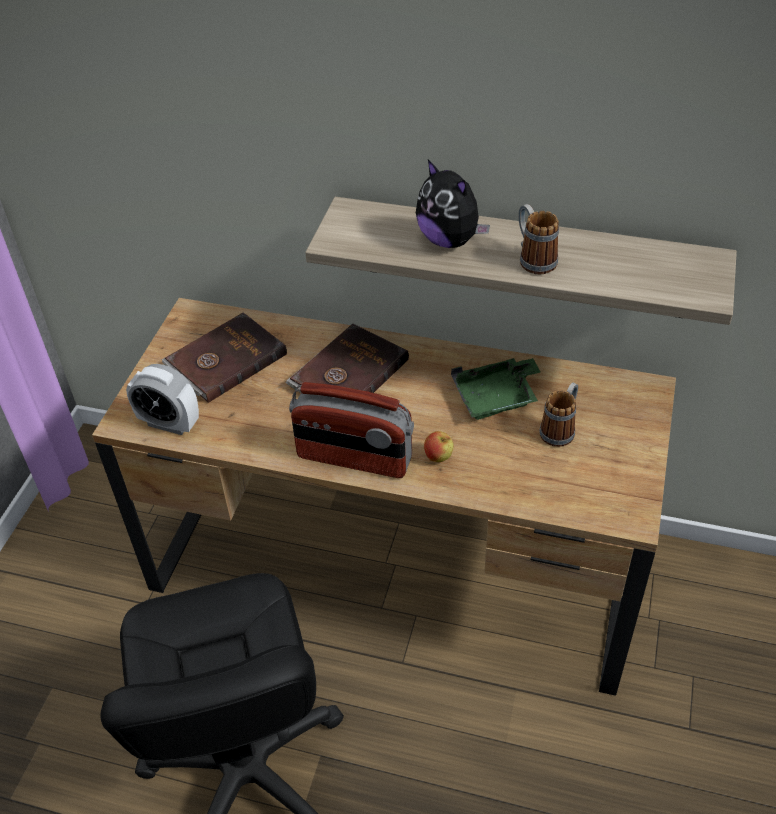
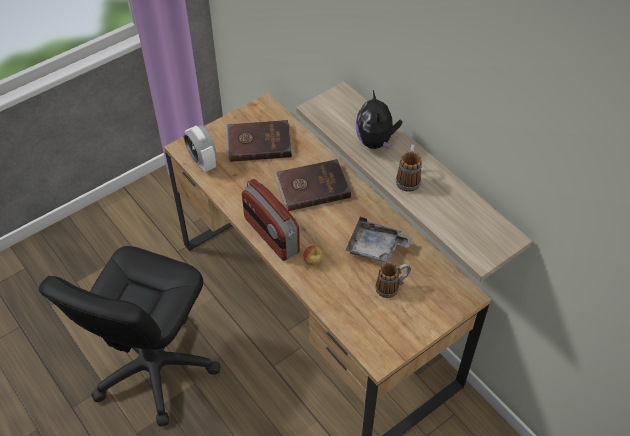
camera: 35 degrees right, 5 degrees up
green tray [451,358,541,420] -> grey tray [345,217,413,263]

